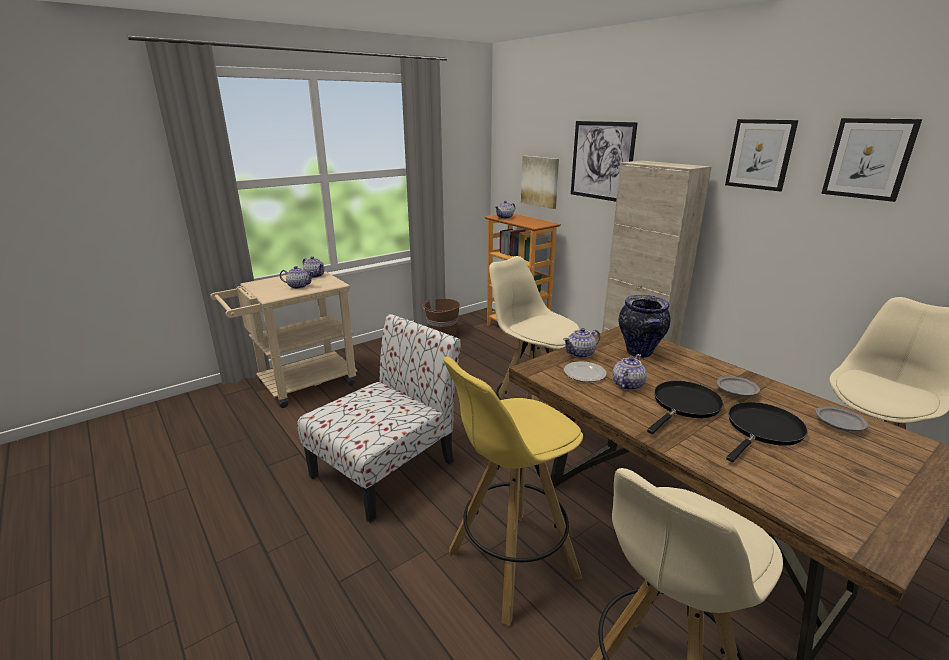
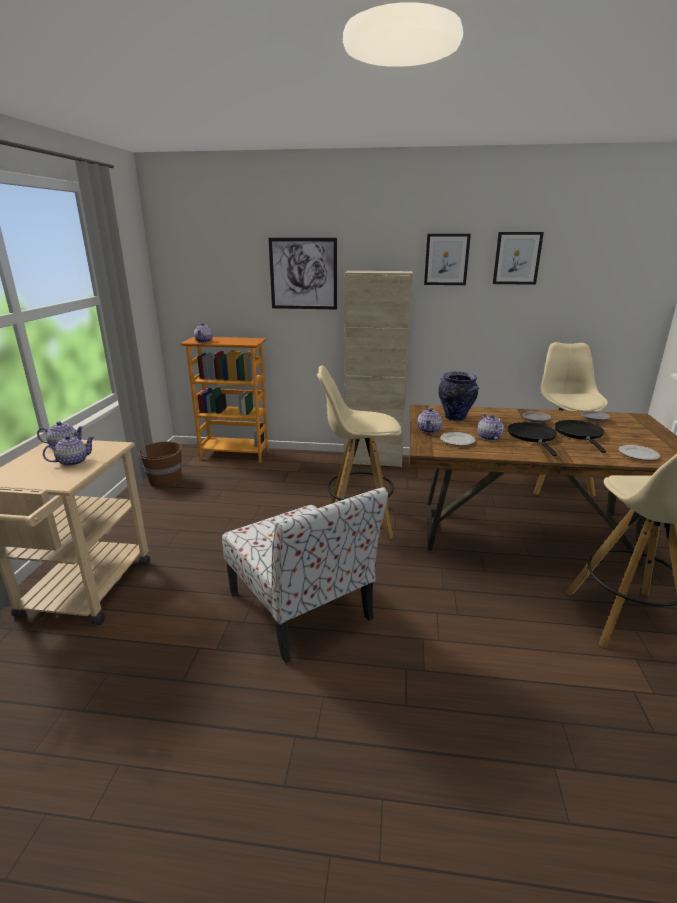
camera: 45 degrees left, 0 degrees up
chair [297,314,461,523] -> chair turned 150 degrees clockwise [222,487,388,663]
yellow stool [443,357,583,626] -> none
picture [521,156,559,209] -> none
none -> plate [618,445,660,460]

